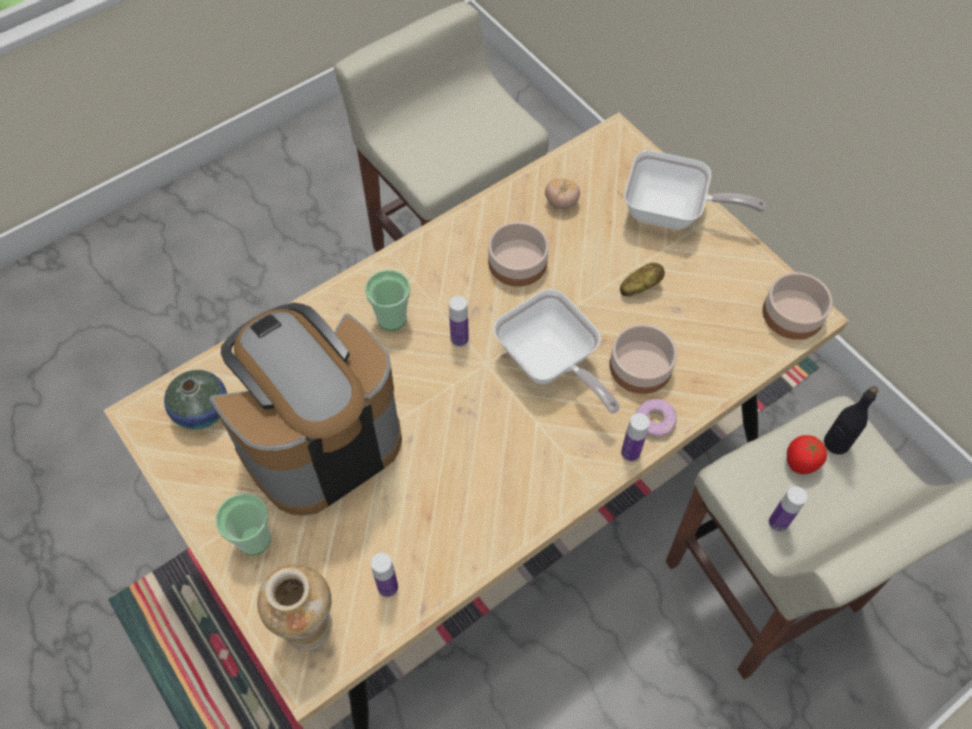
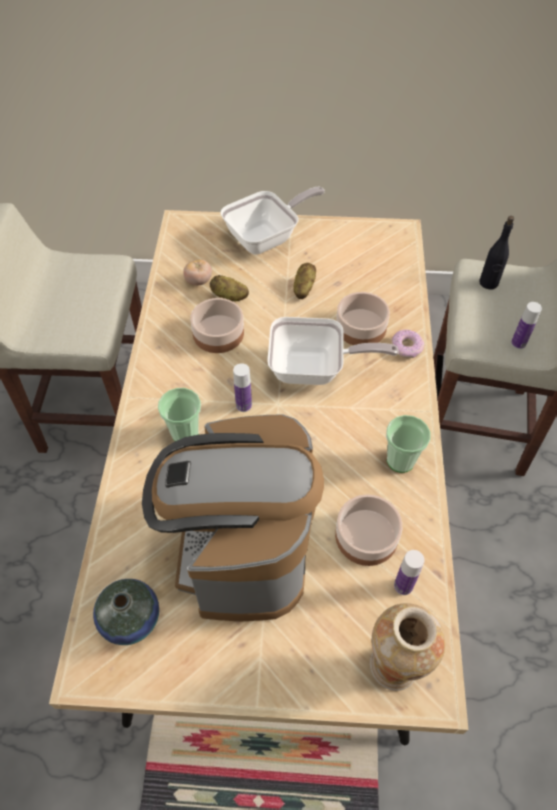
camera: 50 degrees left, 5 degrees down
cup [216,493,271,555] -> cup moved to [386,415,431,473]
bottle [621,413,650,462] -> none
bowl [763,272,832,340] -> bowl moved to [335,494,402,566]
tomato [787,435,827,474] -> none
none -> potato [210,275,249,301]

